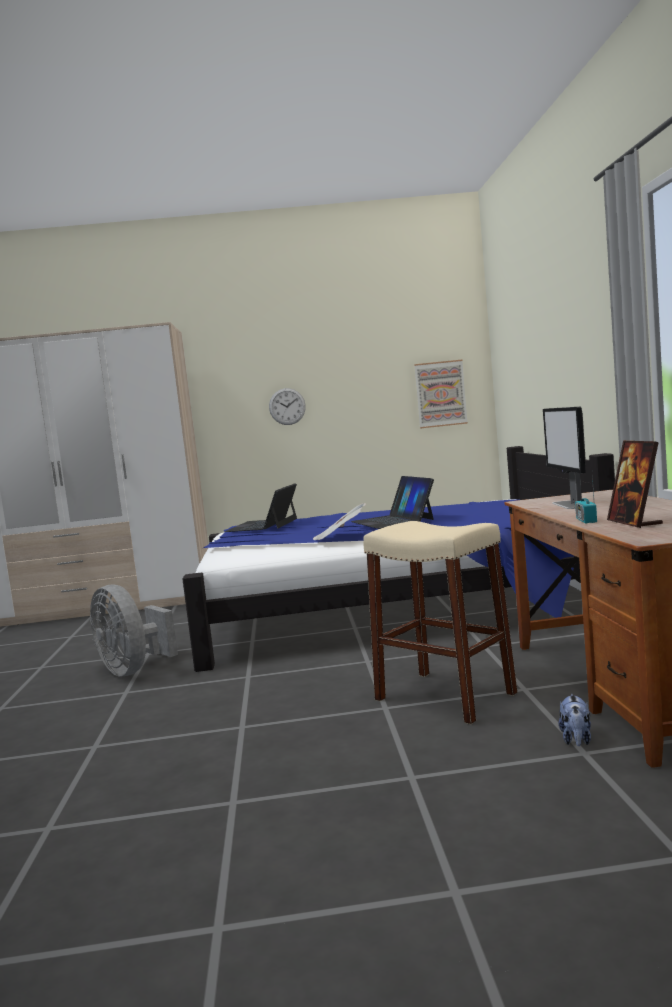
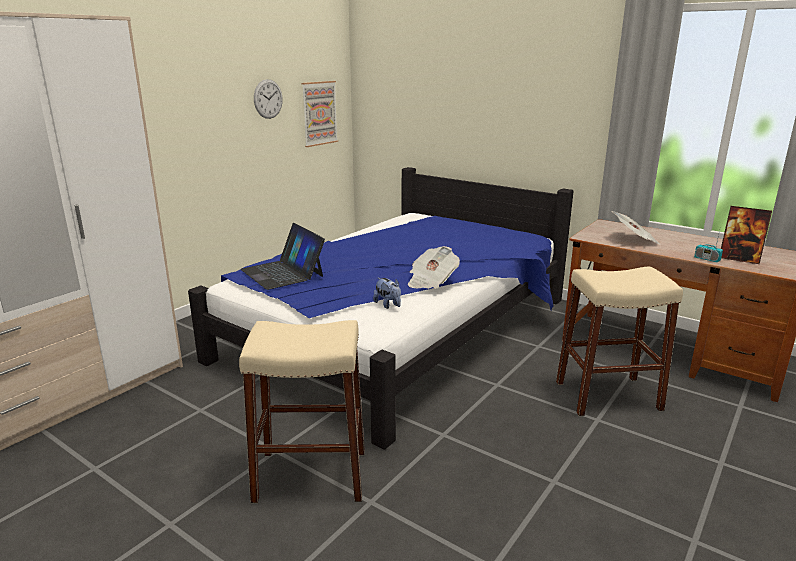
camera: 50 degrees left, 15 degrees up
grey fan [90,584,178,676] -> beige stool [239,320,365,503]
wall clock [269,388,306,425] -> wall clock moved to [254,79,283,119]
laptop [351,476,434,529] -> none
monitor [543,407,586,509] -> newspaper [612,211,661,245]
plush toy [559,694,591,746] -> plush toy moved to [373,278,401,309]

